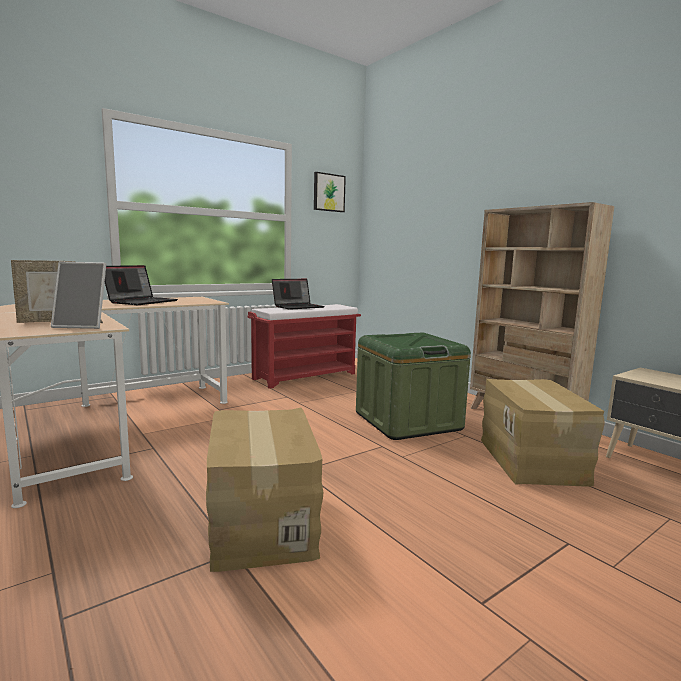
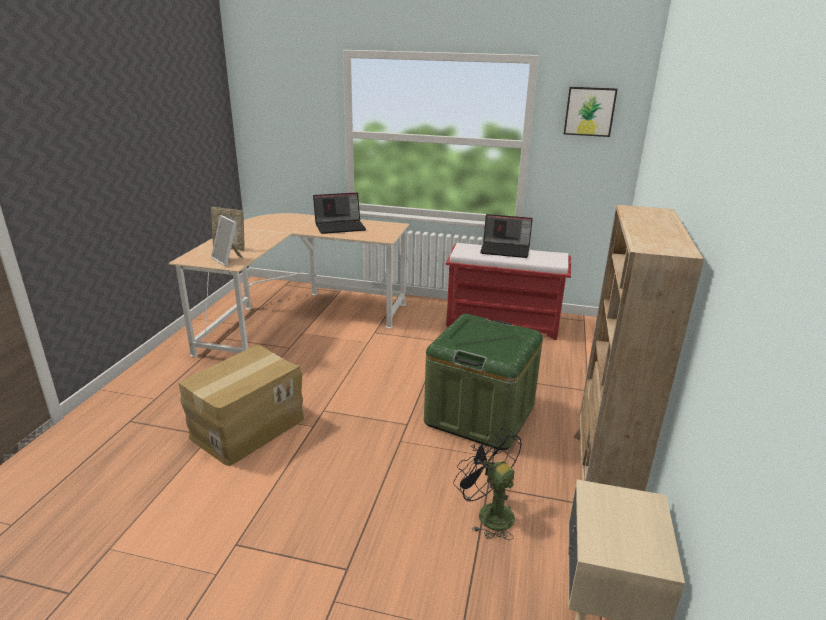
camera: 50 degrees right, 15 degrees up
cardboard box [481,379,605,487] -> black fan [453,427,522,540]

